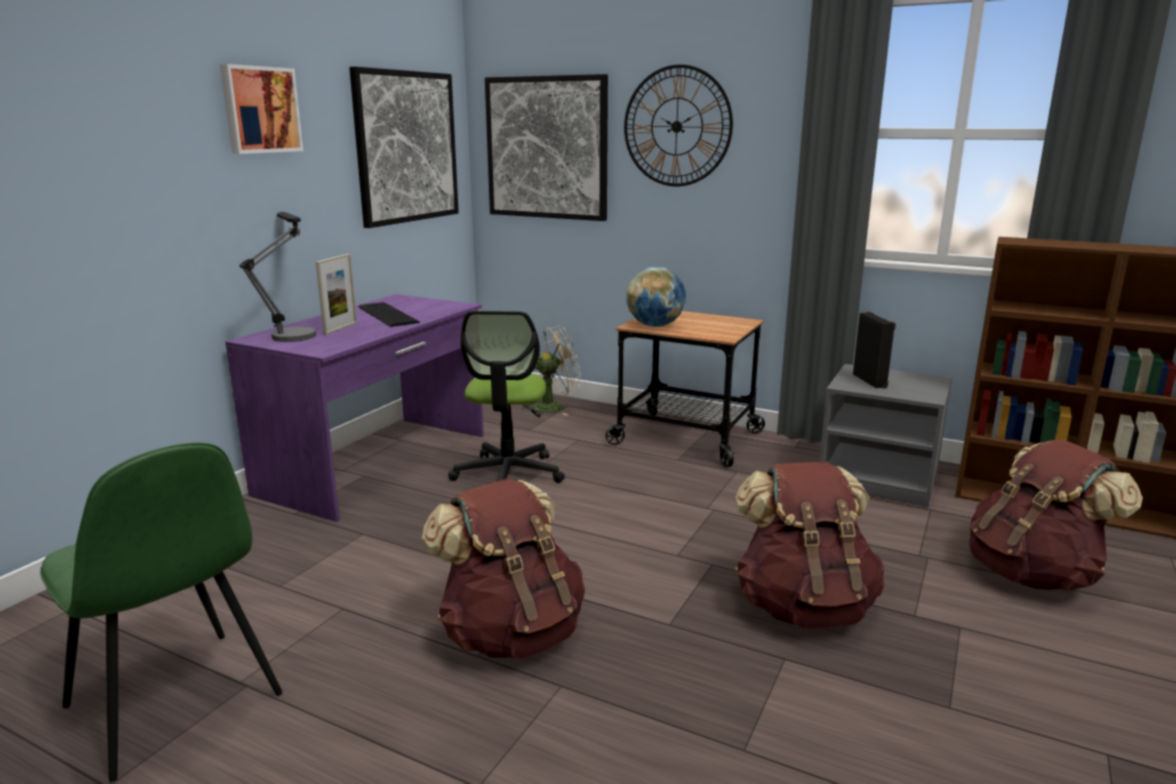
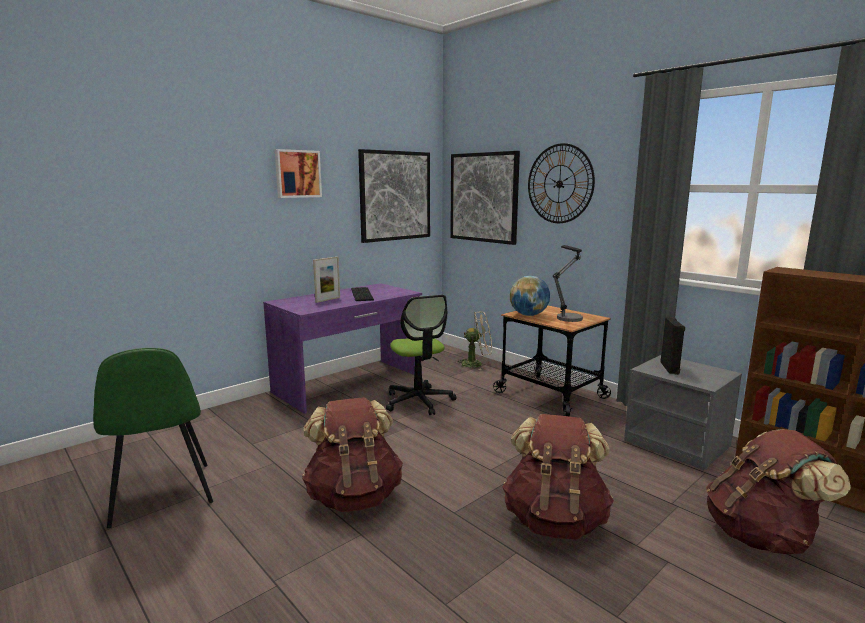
camera: 20 degrees right, 5 degrees down
table lamp [240,212,316,342] -> table lamp moved to [553,245,583,322]
office chair [448,311,565,483] -> office chair turned 45 degrees counterclockwise [386,295,457,415]

